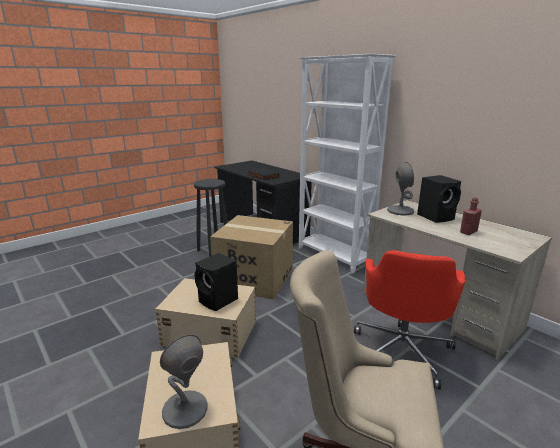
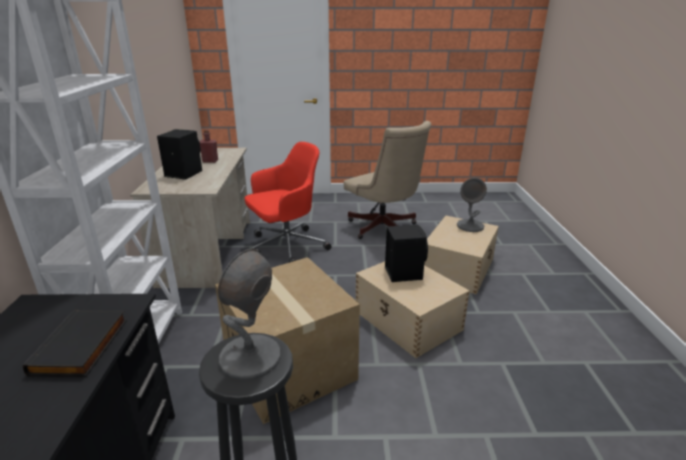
camera: 140 degrees left, 5 degrees up
grey table lamp [387,162,414,215] -> grey table lamp moved to [218,249,281,380]

